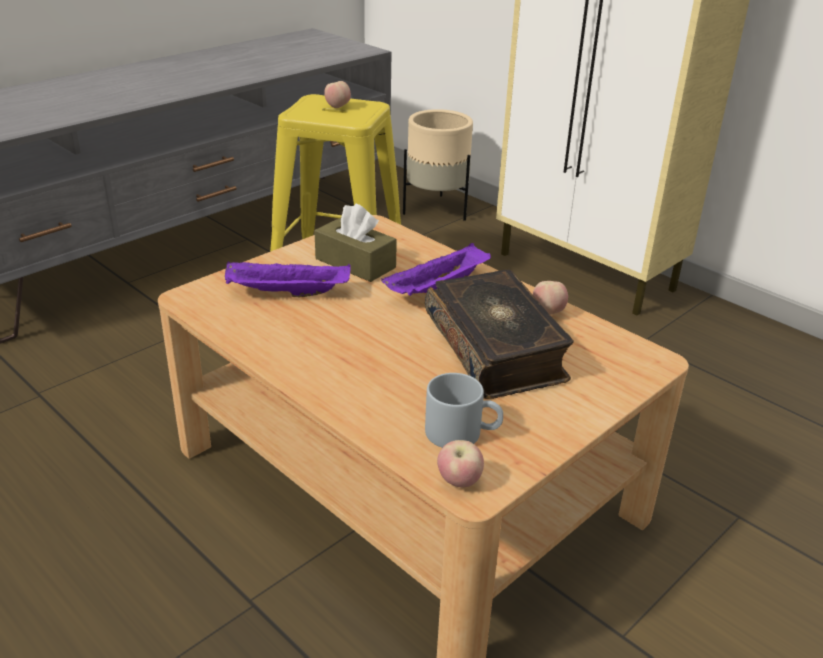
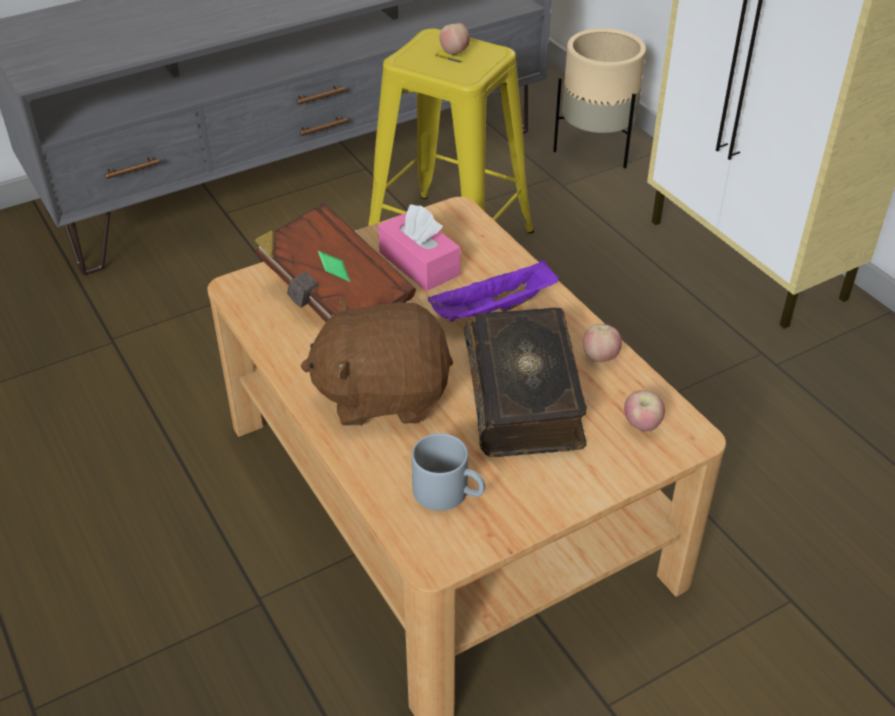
camera: 15 degrees right, 10 degrees up
purple tray [225,261,351,297] -> brown book [255,203,416,322]
brown tissue box [314,204,397,282] -> pink tissue box [378,204,461,291]
apple [437,440,484,487] -> apple moved to [624,390,665,431]
none -> brown plush toy [300,298,453,426]

